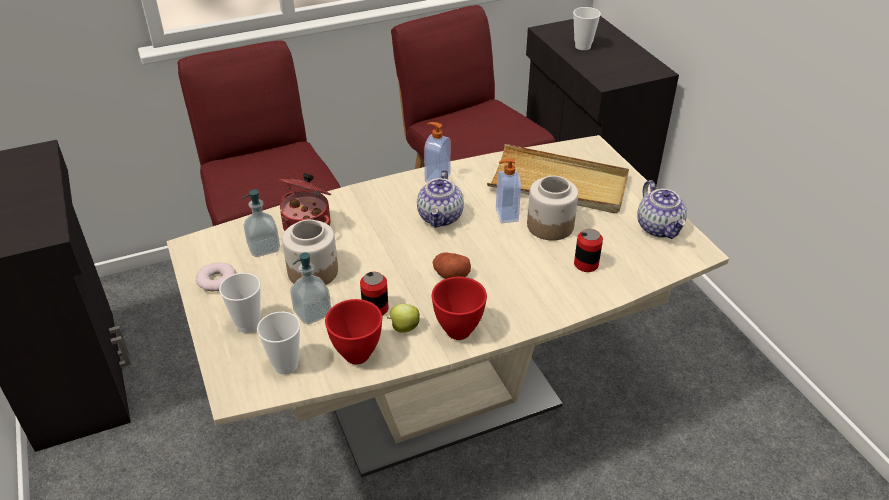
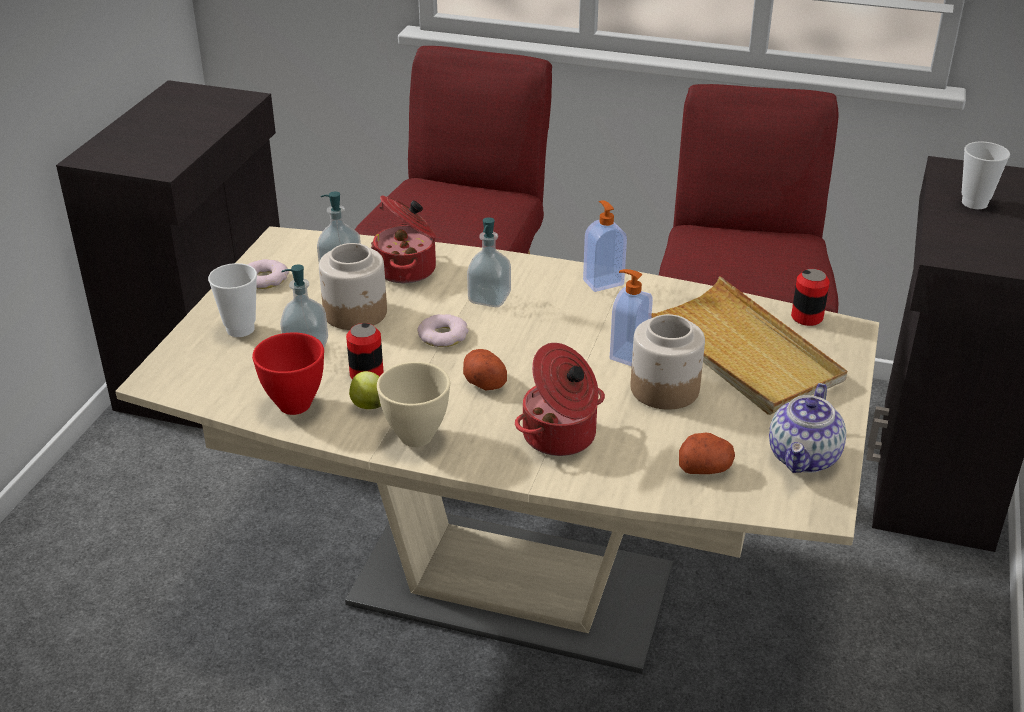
camera: 40 degrees right, 5 degrees down
cup [257,312,300,374] -> none
teapot [417,170,464,228] -> none
red bowl [432,277,487,340] -> beige bowl [377,362,450,447]
can [574,229,603,272] -> can moved to [791,269,830,326]
none -> donut [417,314,469,347]
none -> soap dispenser [467,217,511,307]
none -> cooking pot [515,343,605,456]
none -> potato [679,432,735,474]

